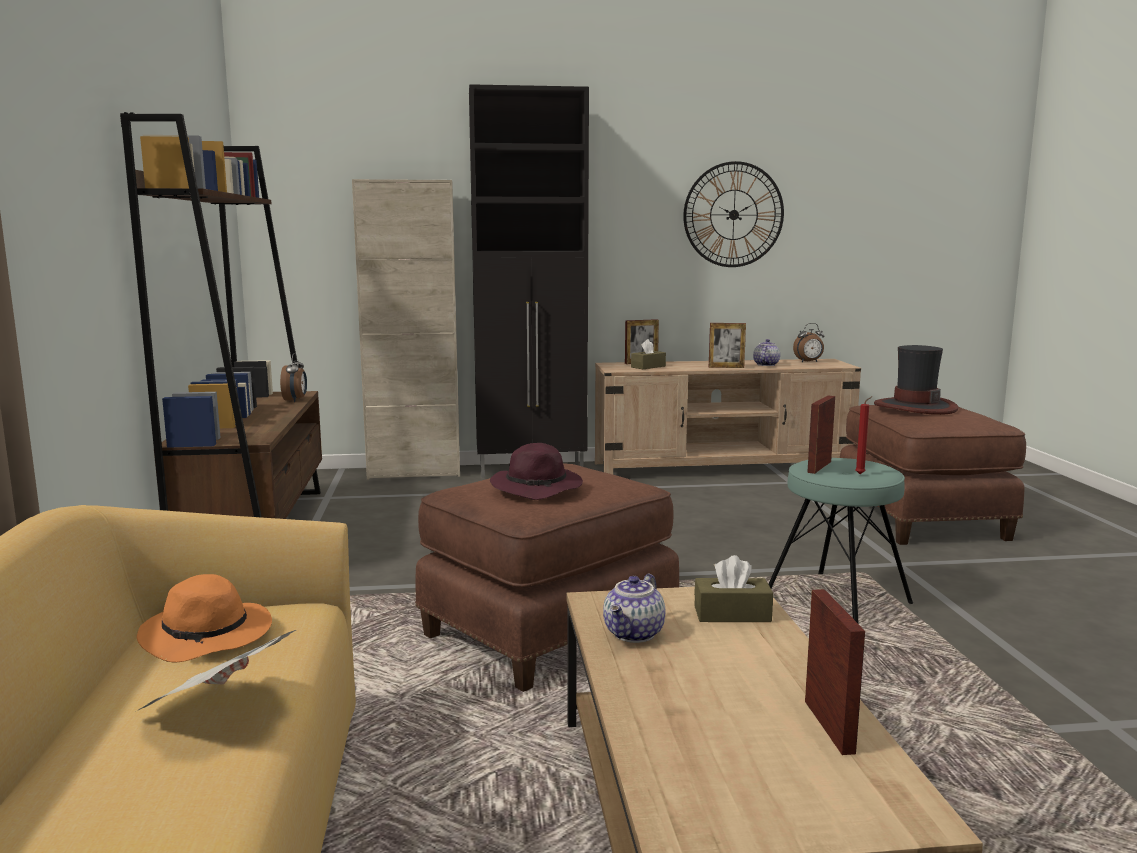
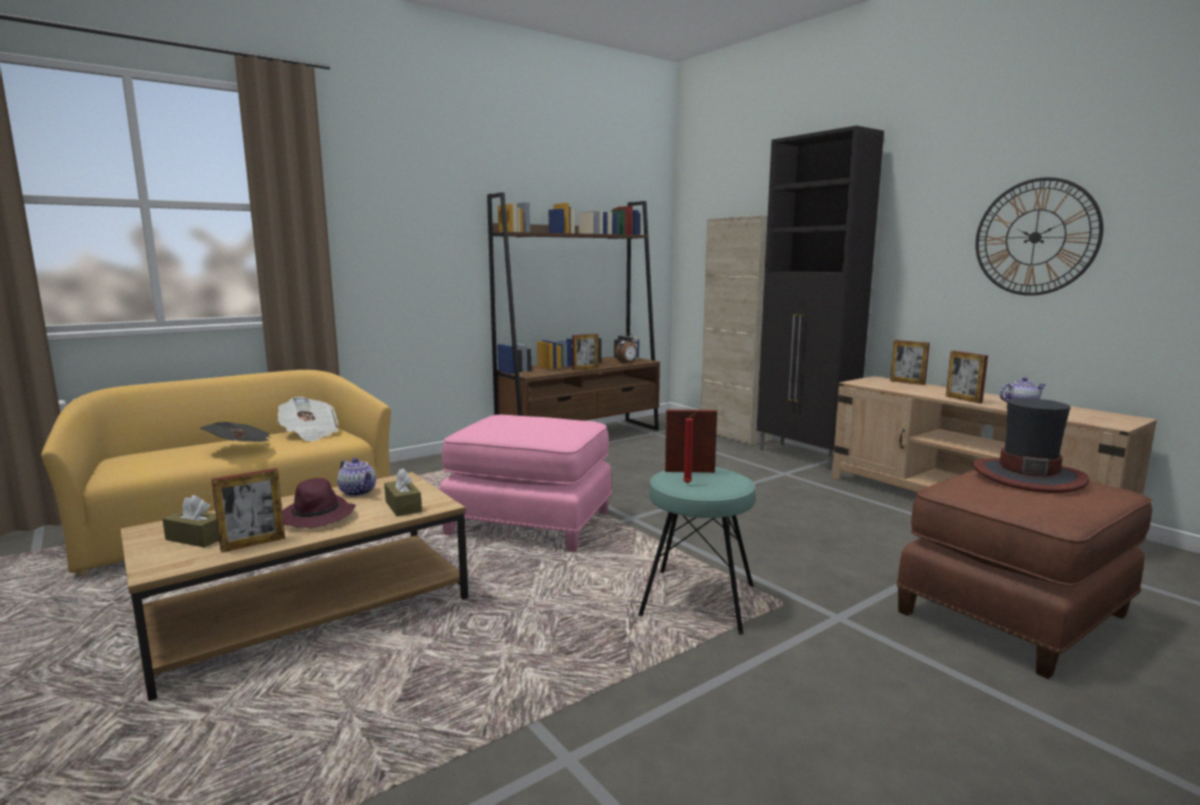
camera: 60 degrees right, 0 degrees up
orange hat [137,574,272,663] -> newspaper [277,397,339,442]
brown ottoman [415,463,679,692] -> pink ottoman [439,415,612,552]
purple hat [490,443,583,500] -> purple hat moved to [282,478,356,528]
teapot [603,573,665,643] -> teapot turned 135 degrees counterclockwise [337,458,376,497]
brown tissue box [631,339,666,369] -> brown tissue box moved to [162,495,219,547]
alarm clock [793,323,824,362] -> none
none -> picture frame [572,334,598,370]

